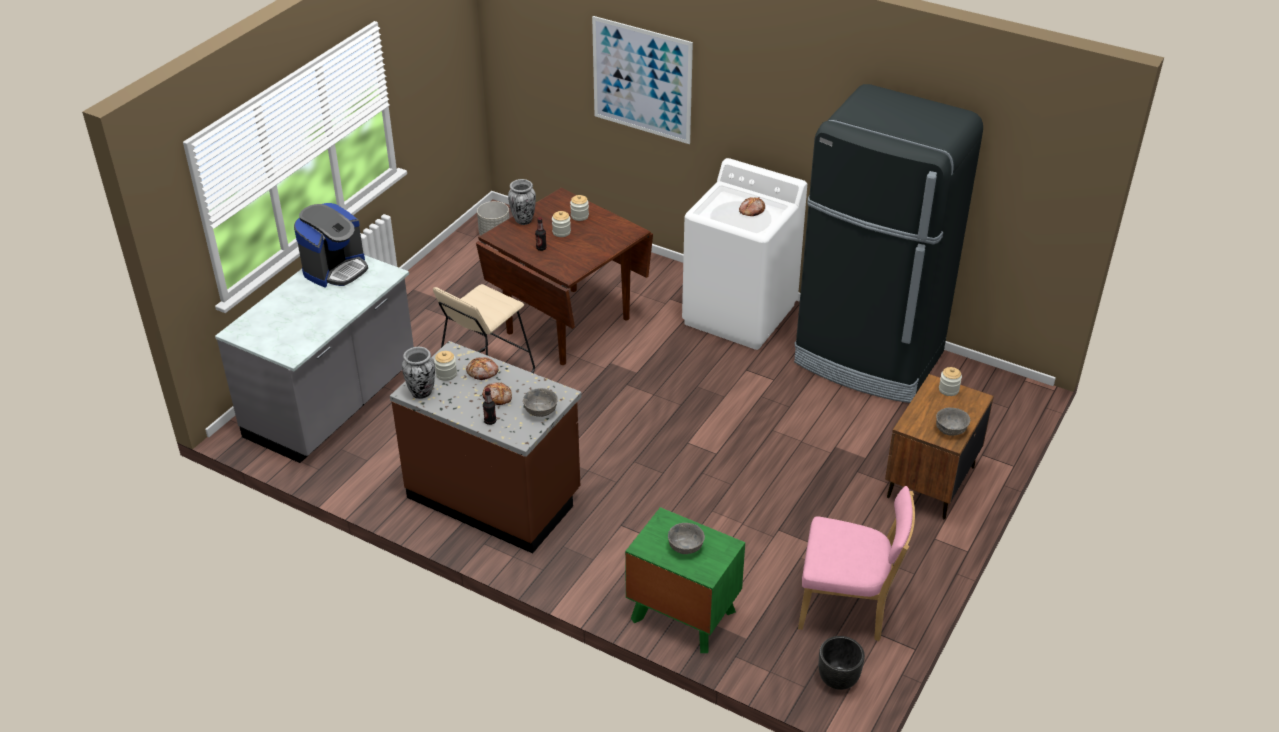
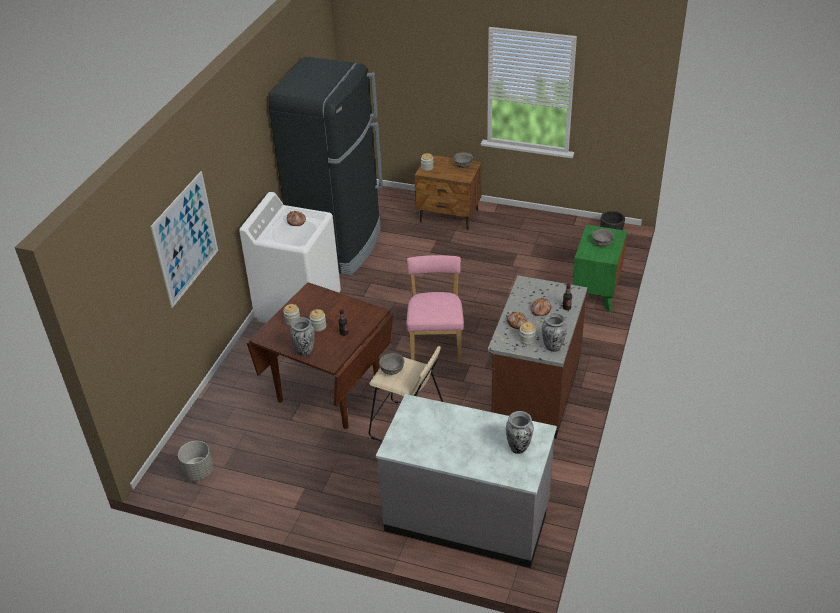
camera: 100 degrees left, 0 degrees up
coffee machine [294,203,368,288] -> none
grey bowl [523,388,558,417] -> grey bowl moved to [379,353,404,375]
pink chair [798,486,915,641] -> pink chair moved to [406,255,464,362]
none -> vase [506,411,534,454]

